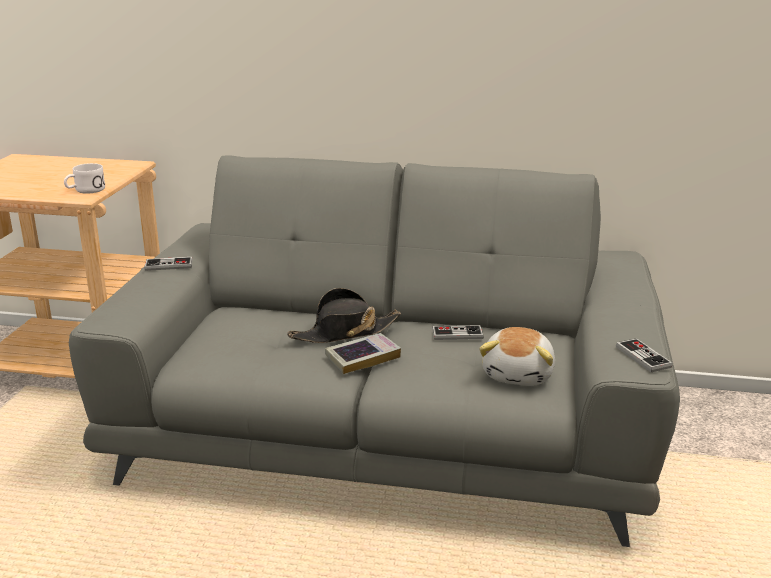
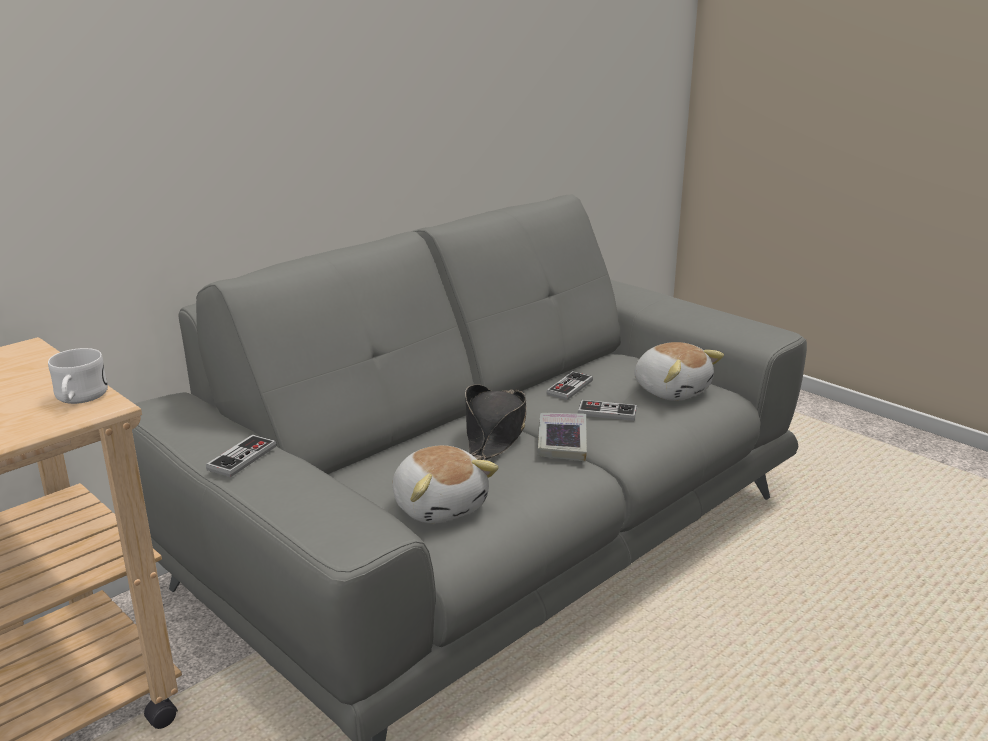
camera: 55 degrees left, 0 degrees up
game controller [616,338,672,372] -> game controller moved to [578,400,637,421]
none -> plush toy [392,445,499,524]

